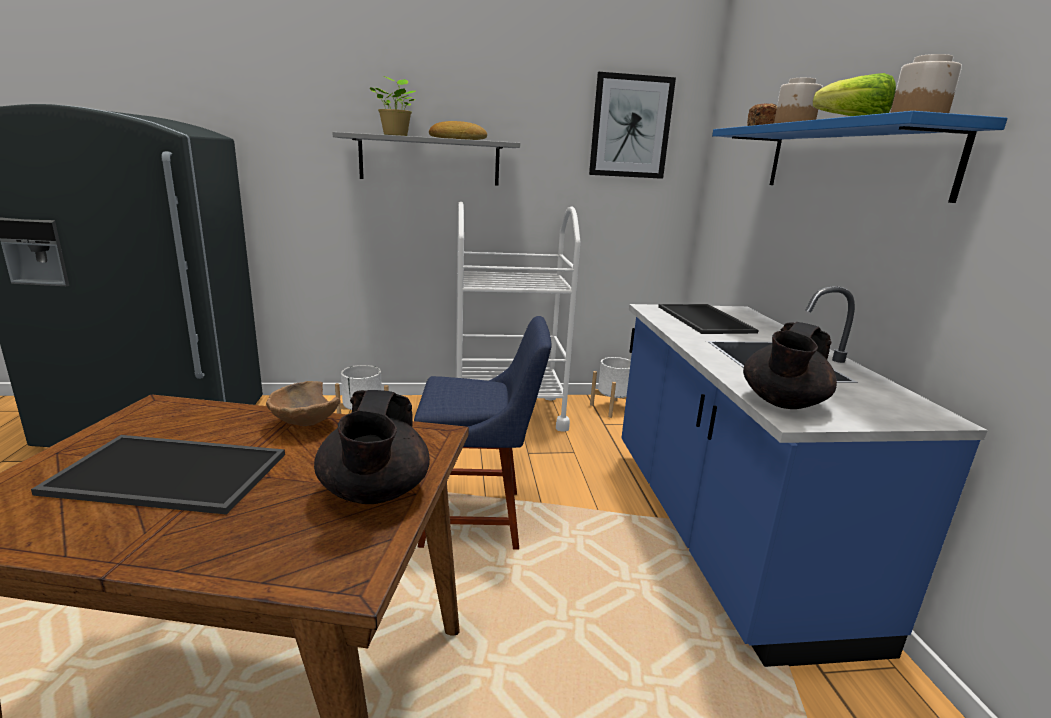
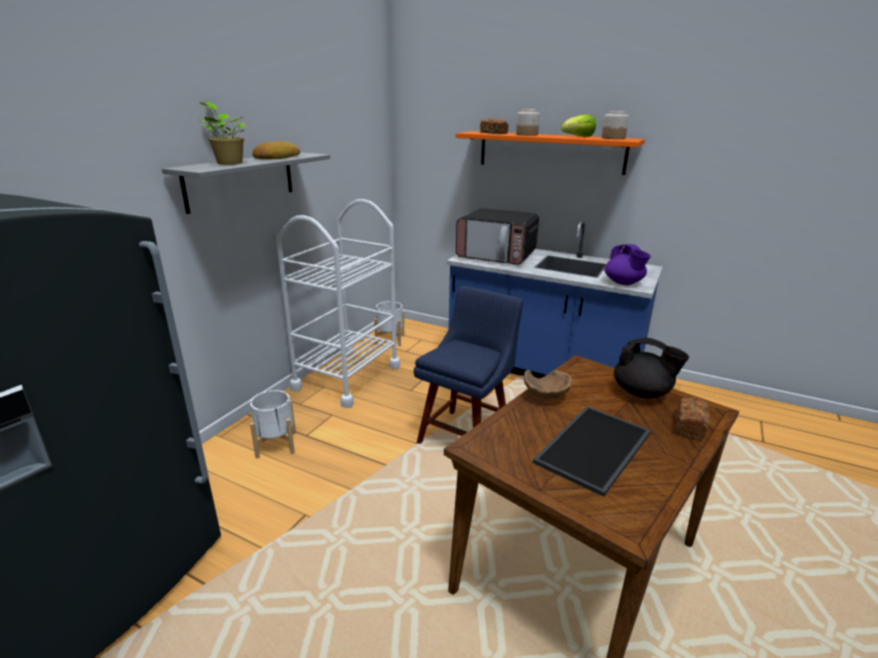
camera: 55 degrees left, 5 degrees up
picture [589,72,676,179] -> none
tray [658,304,759,334] -> microwave [456,208,539,265]
blue shelf [712,111,1008,203] -> orange shelf [456,131,645,175]
black teapot [743,322,837,409] -> purple teapot [604,244,651,285]
none -> bread [677,396,709,440]

